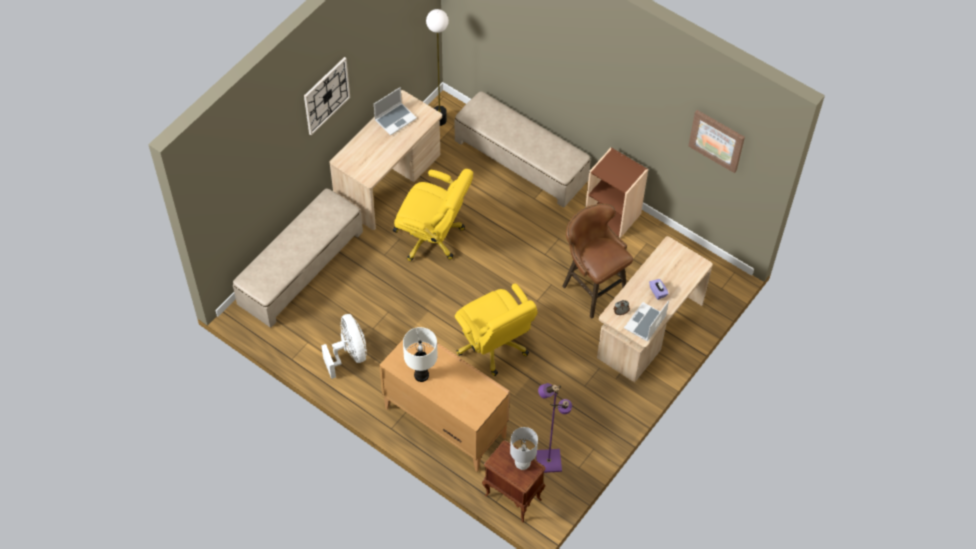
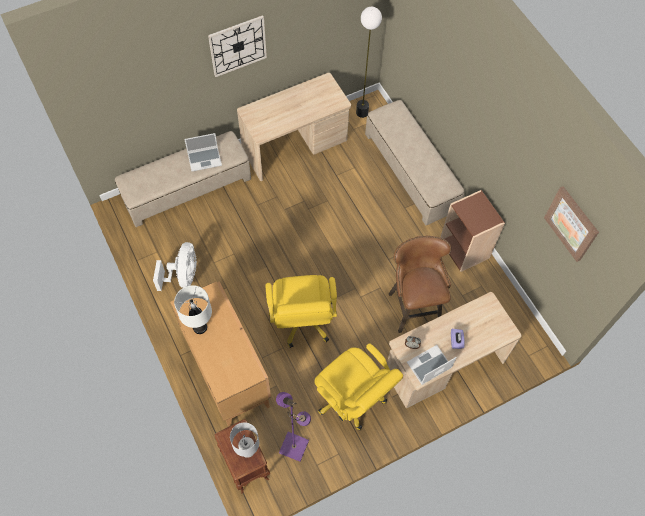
camera: 25 degrees right, 5 degrees up
laptop [374,87,417,136] -> laptop moved to [184,133,222,172]
yellow office chair [393,169,473,261] -> yellow office chair moved to [314,343,403,430]

